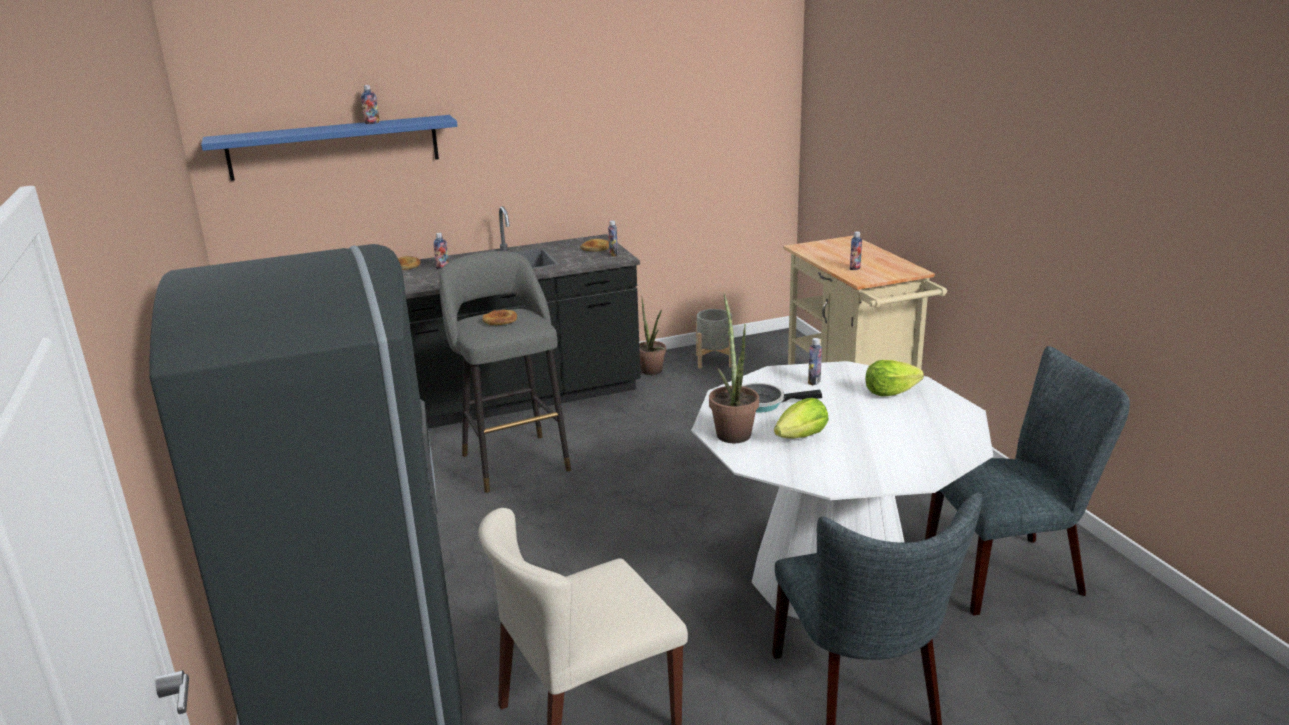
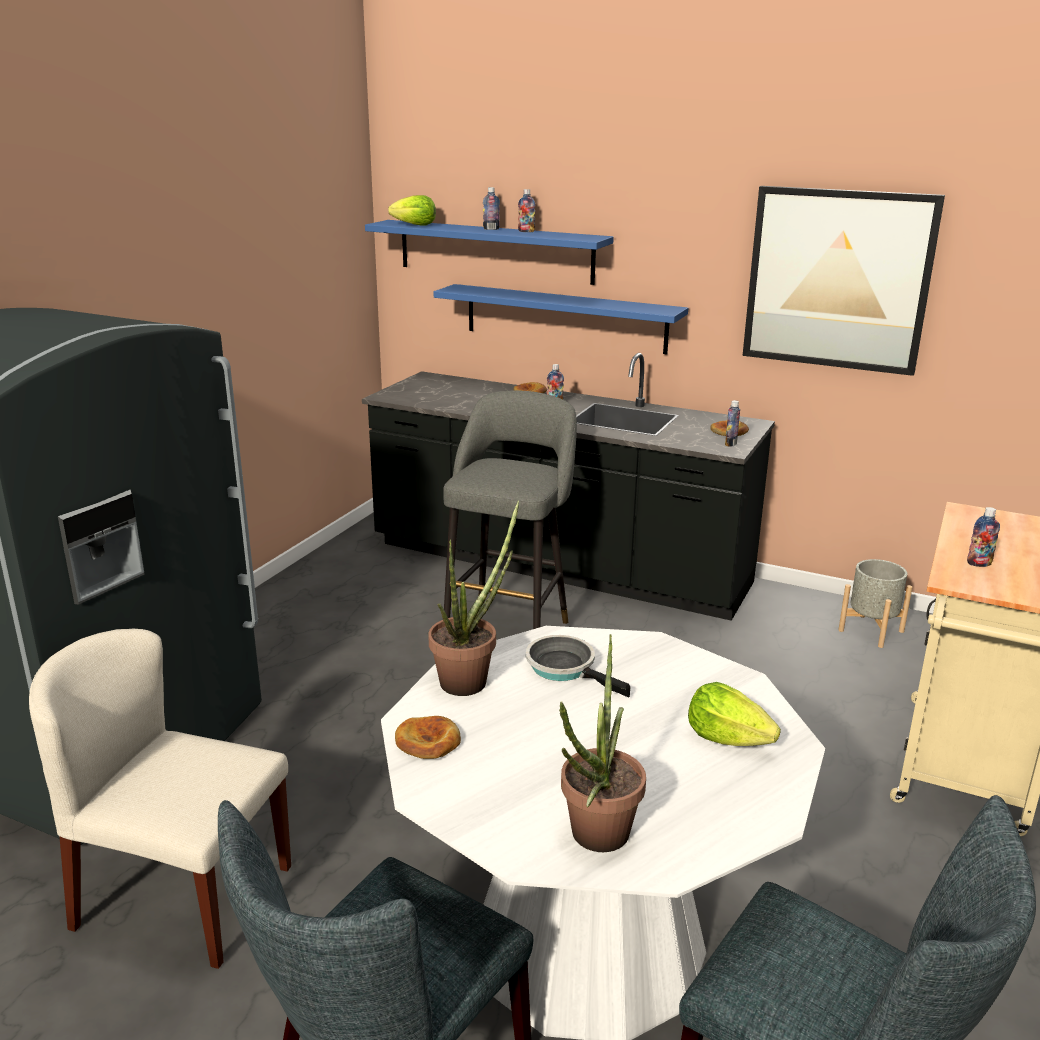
camera: 45 degrees right, 0 degrees up
bread [482,310,517,325] -> bread moved to [395,716,461,759]
potted plant [639,296,666,375] -> potted plant moved to [559,634,646,852]
lettuce [774,398,829,439] -> lettuce moved to [388,195,436,226]
bottle [808,338,822,385] -> bottle moved to [483,187,500,230]
none -> blue shelf [434,284,688,354]
none -> picture [743,186,945,376]

